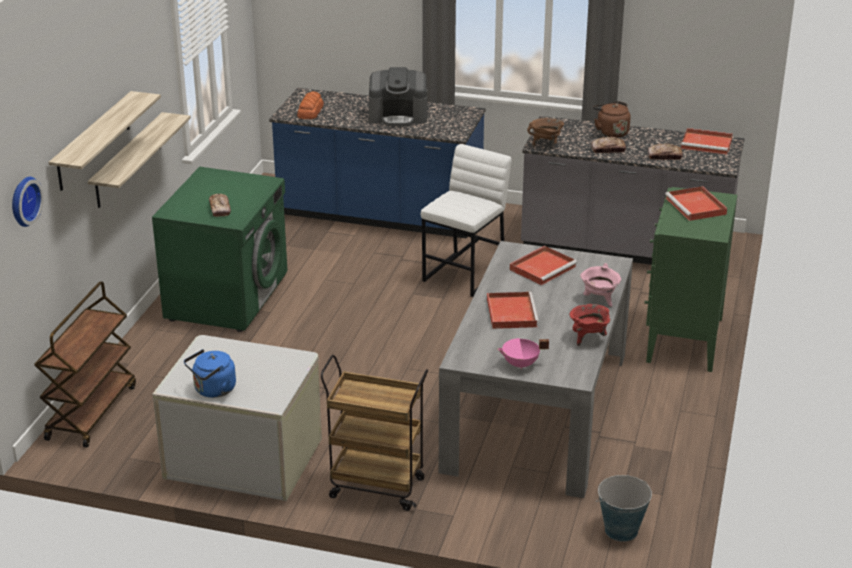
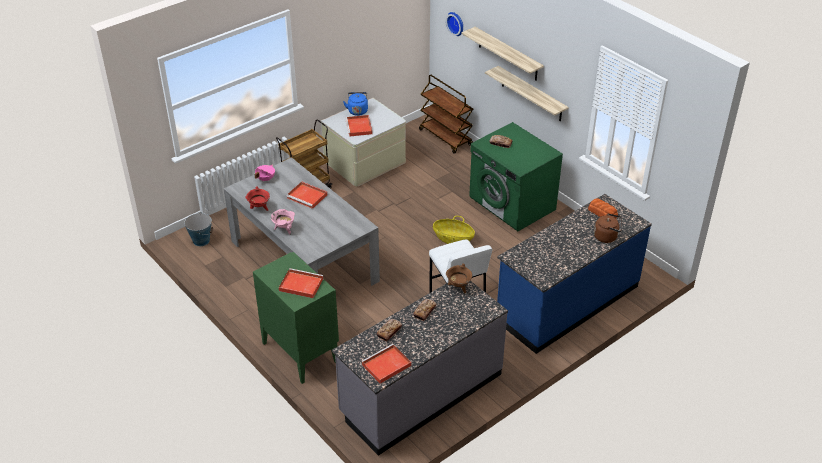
camera: 125 degrees right, 10 degrees up
coffee machine [369,67,427,126] -> none
red tray [510,246,577,285] -> red tray moved to [345,115,372,137]
brown kettle [593,101,630,138] -> brown kettle moved to [594,213,622,243]
none -> basket [433,216,475,244]

